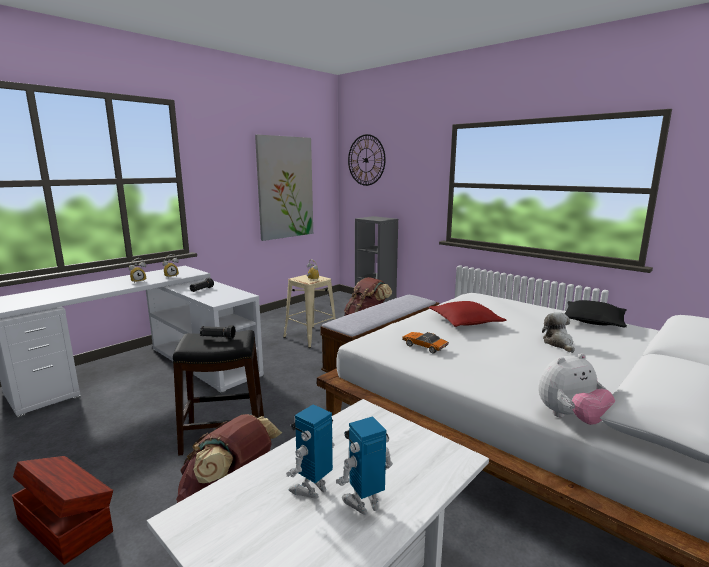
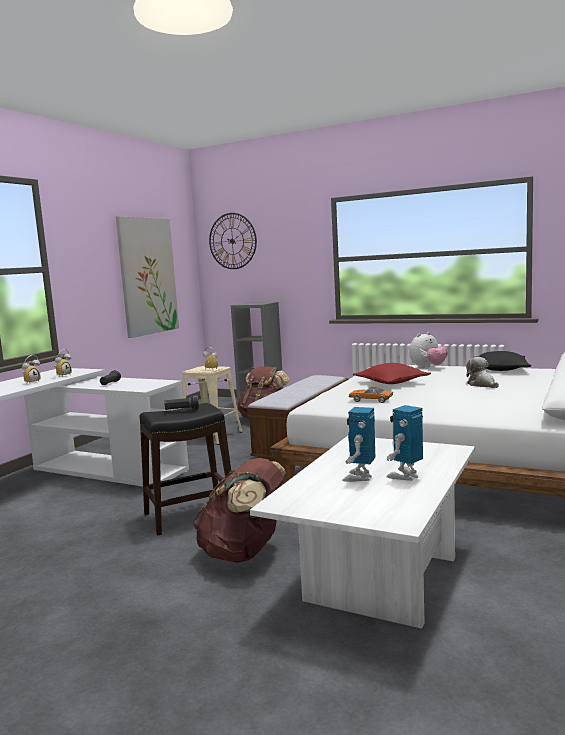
camera: 15 degrees left, 5 degrees down
brown storage box [12,456,113,565] -> none
plush toy [538,353,615,425] -> plush toy moved to [409,332,448,368]

